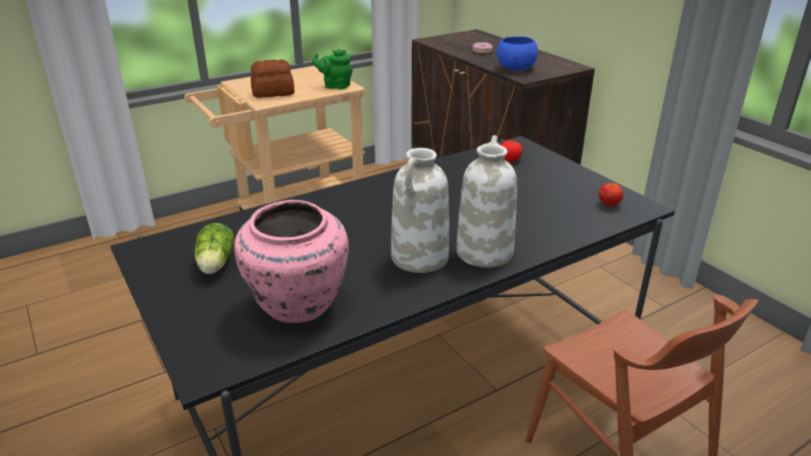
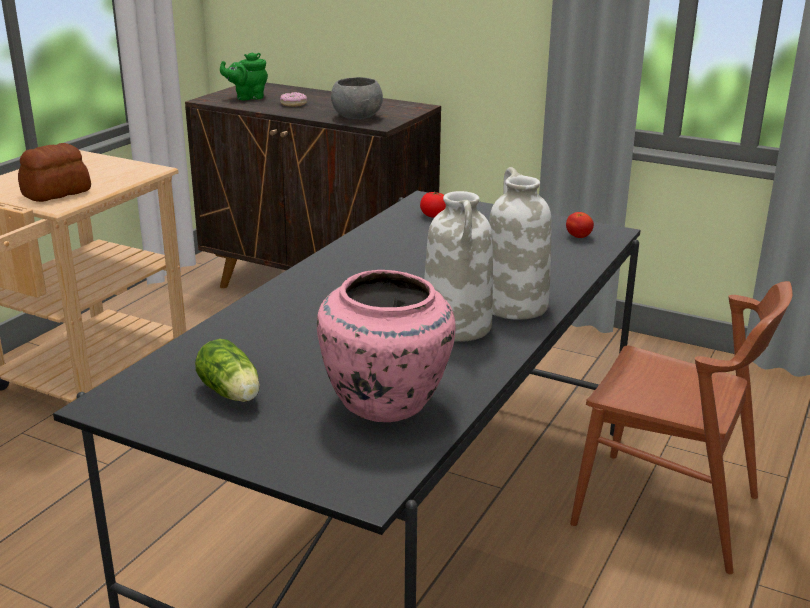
camera: 30 degrees left, 5 degrees down
green teapot [312,49,352,89] -> green teapot moved to [220,52,268,100]
blue bowl [496,36,538,71] -> grey bowl [331,77,383,119]

